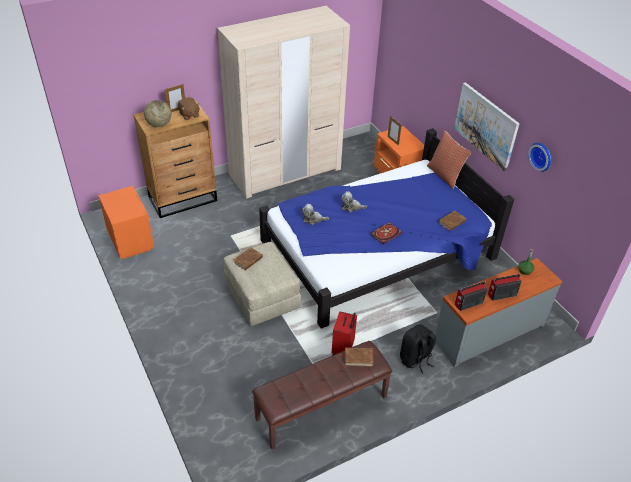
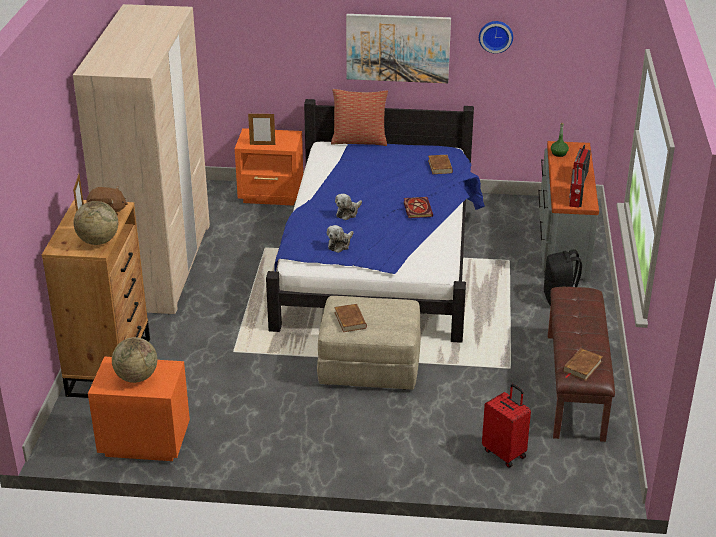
camera: 55 degrees left, 10 degrees down
red suitcase [332,311,357,356] -> red suitcase moved to [482,384,531,468]
brown book [340,348,374,367] -> brown book moved to [563,348,603,381]
none -> globe [112,337,157,383]

